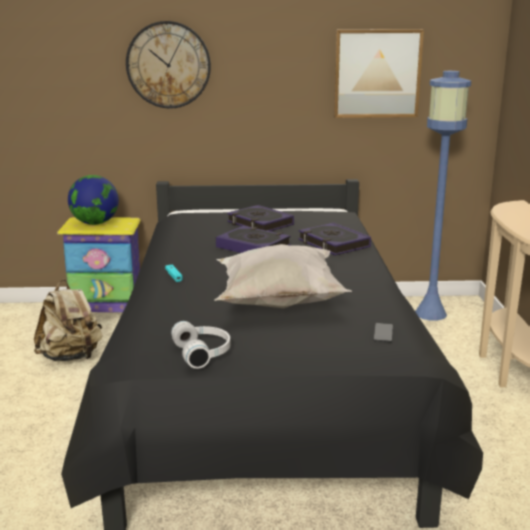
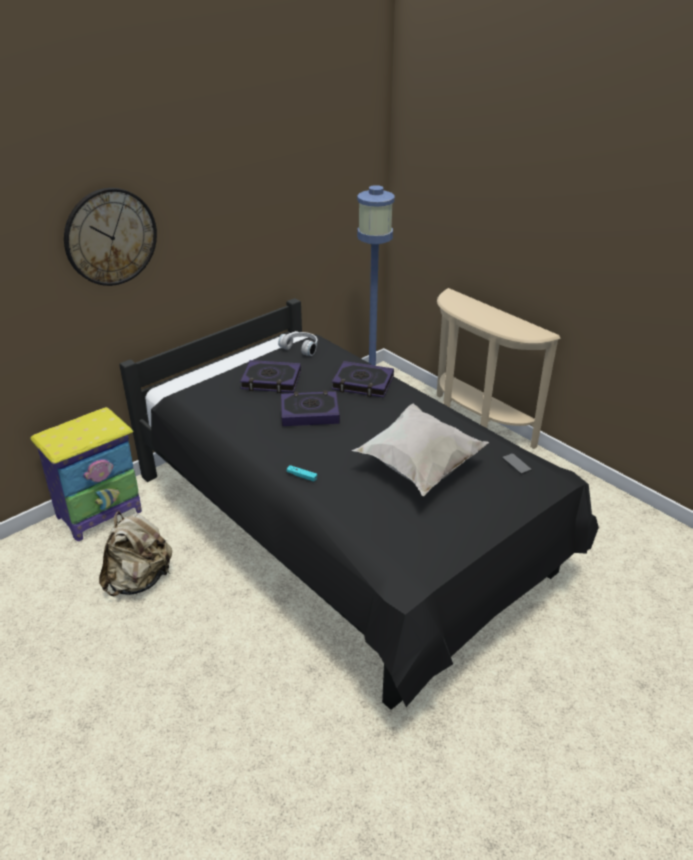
camera: 40 degrees left, 15 degrees up
globe [68,175,119,225] -> none
white headphones [171,321,230,369] -> white headphones moved to [278,332,318,356]
picture [334,29,424,118] -> none

